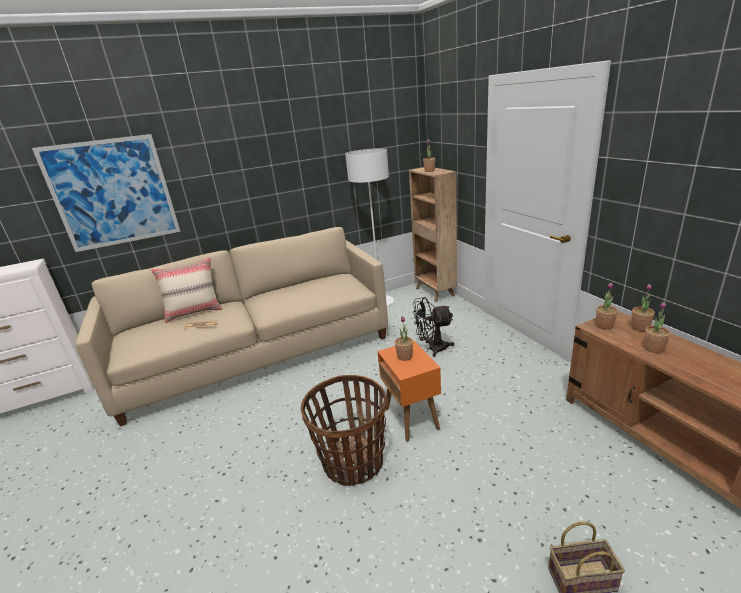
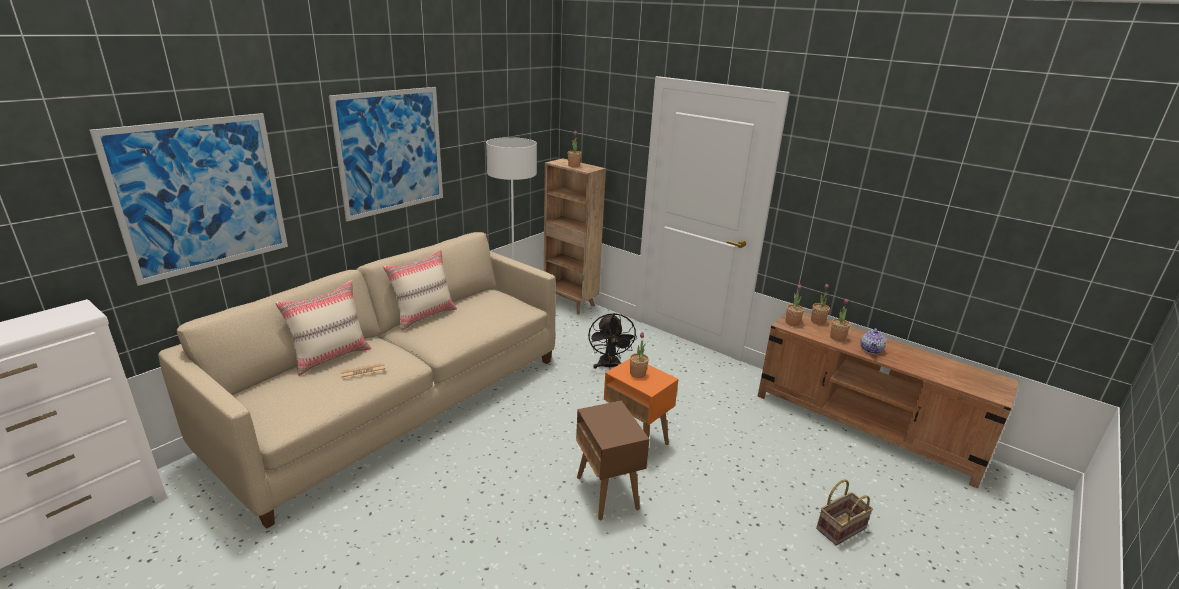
camera: 30 degrees left, 0 degrees up
basket [301,375,387,486] -> brown side table [576,401,649,520]
black fan [413,297,454,357] -> black fan turned 60 degrees counterclockwise [588,313,637,370]
none -> picture [329,87,443,222]
none -> beige pillow [383,249,457,331]
none -> teapot [860,328,886,354]

